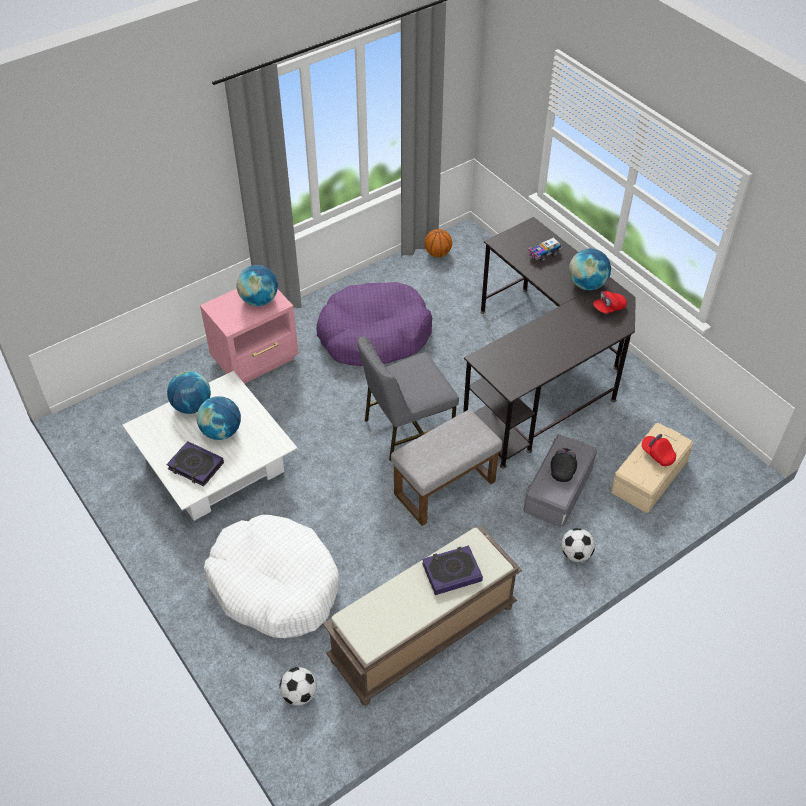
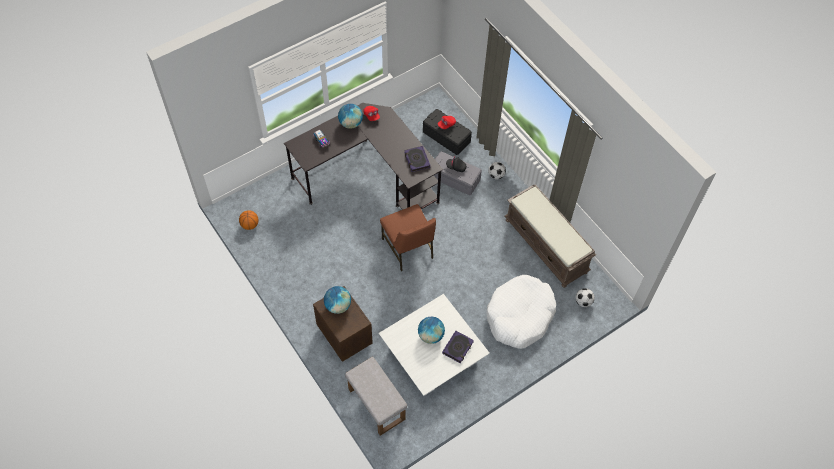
camera: 90 degrees left, 10 degrees up
globe [167,371,211,414] -> none
pink nightstand [200,289,299,384] -> brown nightstand [313,286,373,362]
purple dog bed [316,282,432,366] -> none
grey chair [357,336,459,461] -> brown chair [380,204,436,271]
grey ottoman [391,410,502,526] -> grey ottoman moved to [345,357,407,436]
book [422,545,483,595] -> book moved to [404,146,430,172]
beige storage box [611,423,694,513] -> black storage box [423,109,472,155]

